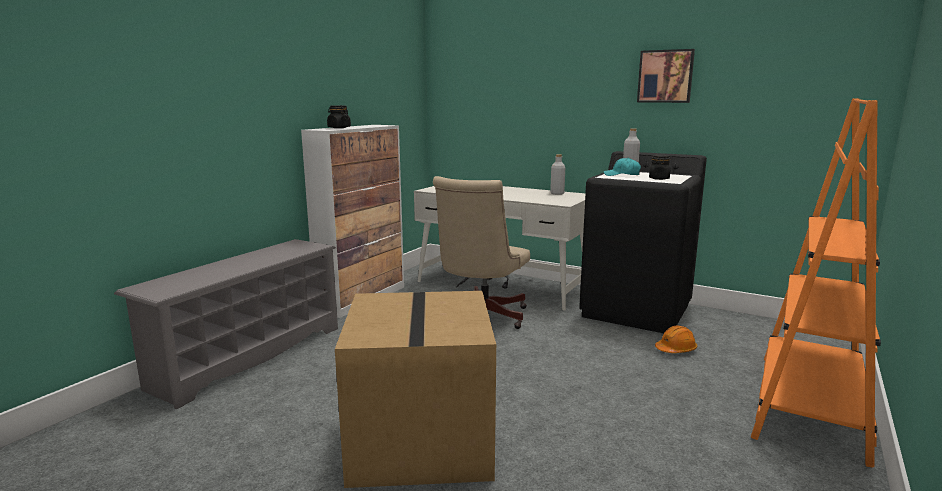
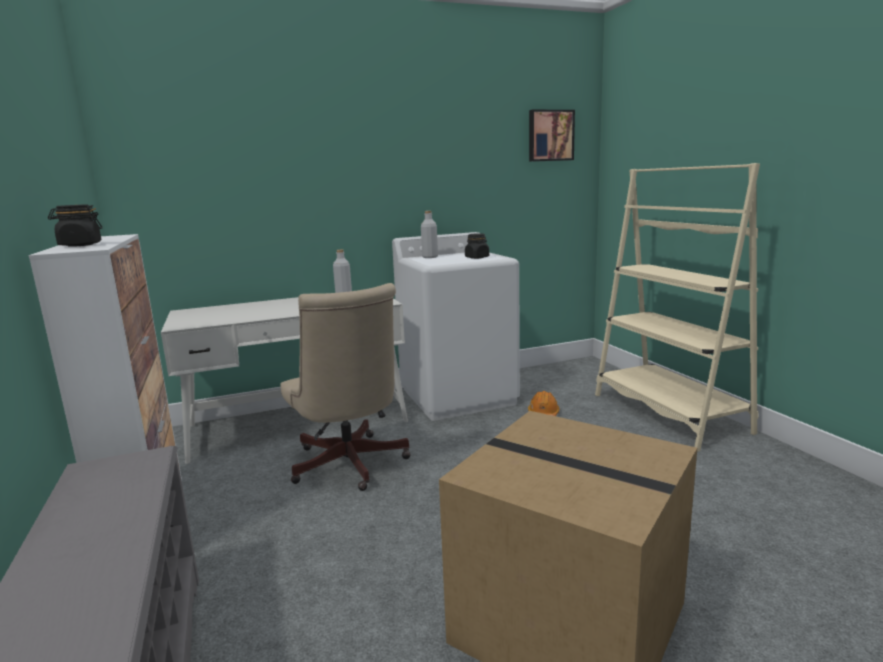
camera: 50 degrees left, 0 degrees up
black washing machine [579,151,707,333] -> white washing machine [392,232,520,421]
turquoise cap [603,158,641,176] -> none
picture [637,49,695,103] -> picture moved to [529,110,575,162]
orange bookcase [751,98,881,468] -> beige bookcase [595,163,760,452]

